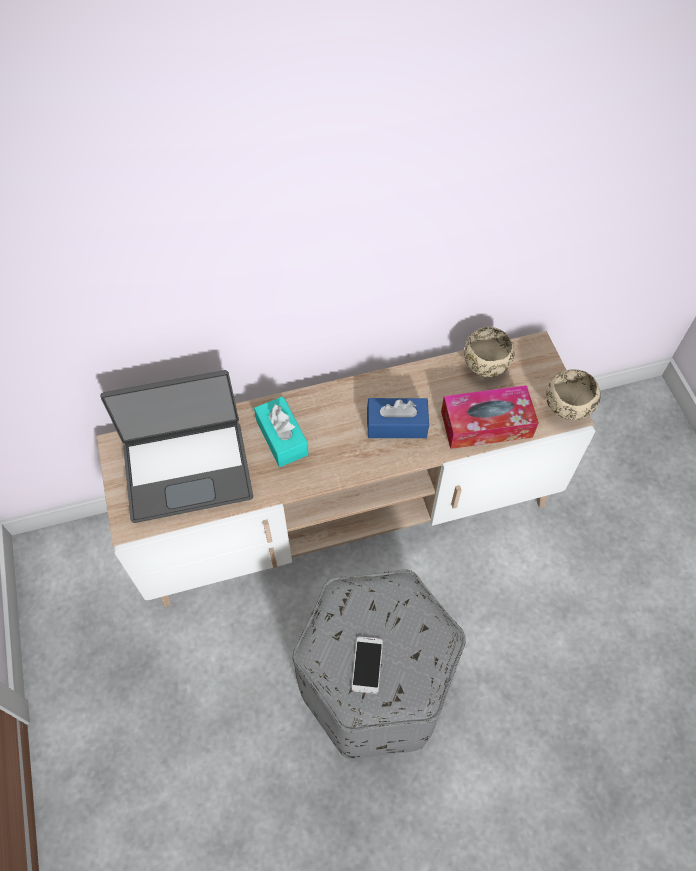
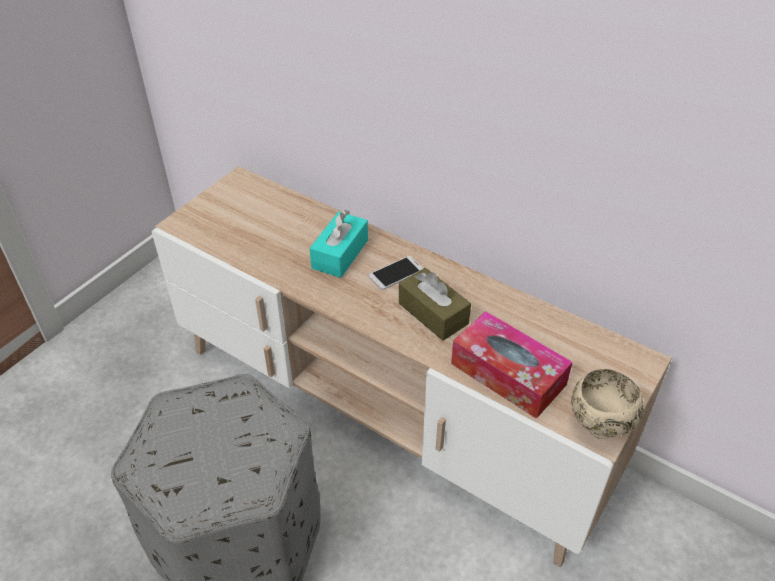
camera: 50 degrees right, 15 degrees down
laptop [100,370,253,523] -> none
phone [351,636,383,694] -> phone moved to [368,256,423,290]
blue tissue box [367,398,429,438] -> brown tissue box [399,268,471,341]
beige bowl [464,327,514,377] -> none

